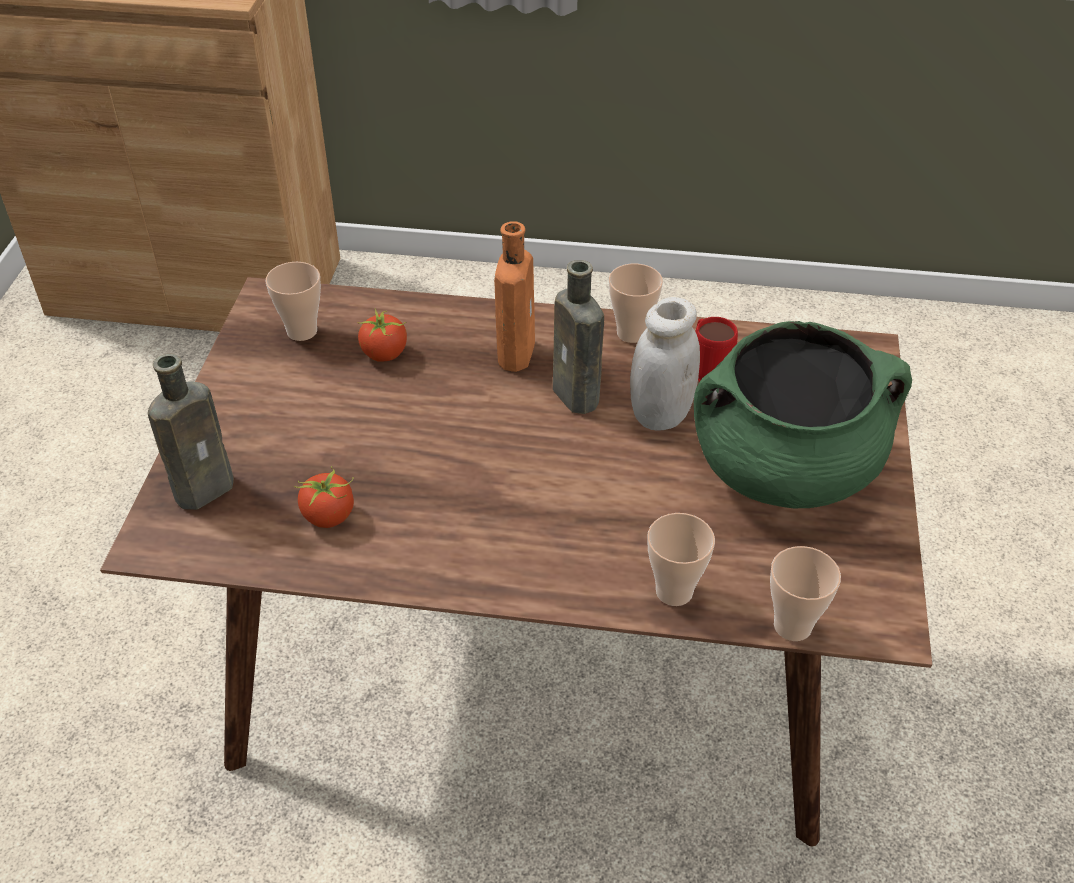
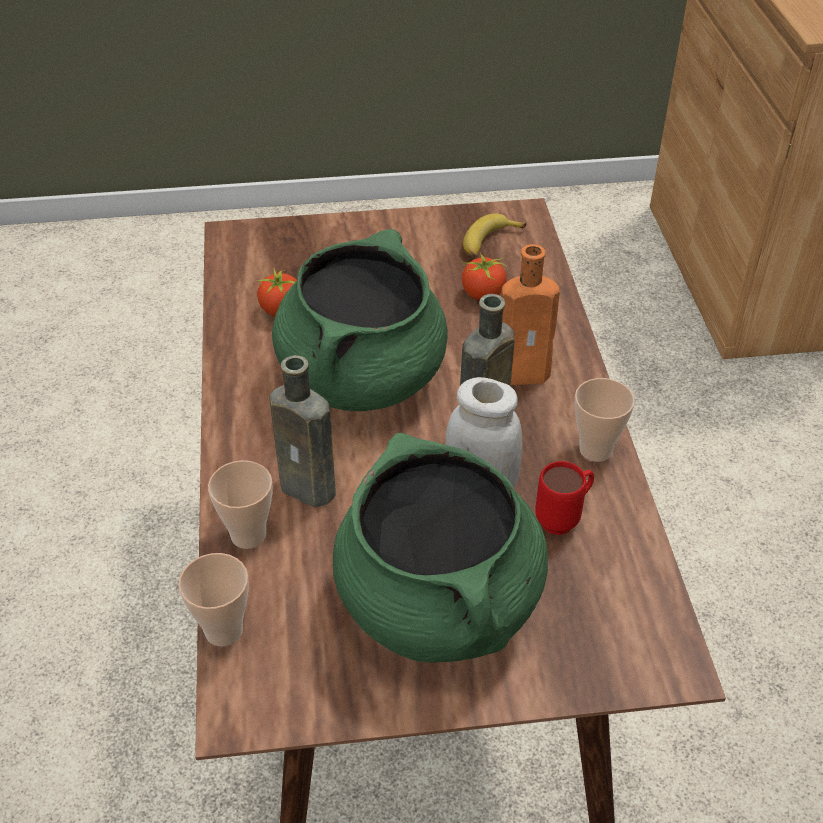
camera: 75 degrees right, 0 degrees up
brown bottle [148,353,234,510] -> brown bottle moved to [269,355,336,507]
cup [266,262,321,341] -> banana [463,214,526,258]
none -> green cooking pot [272,229,448,411]

